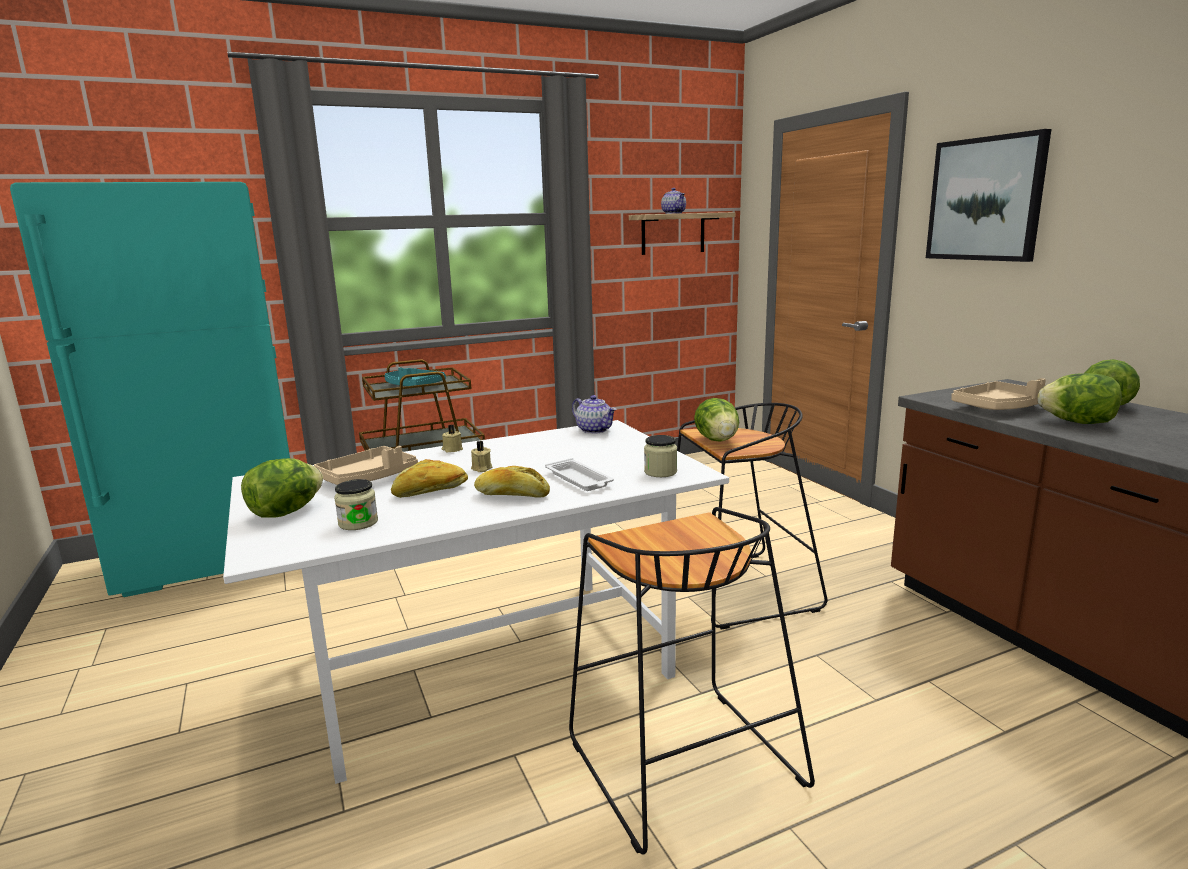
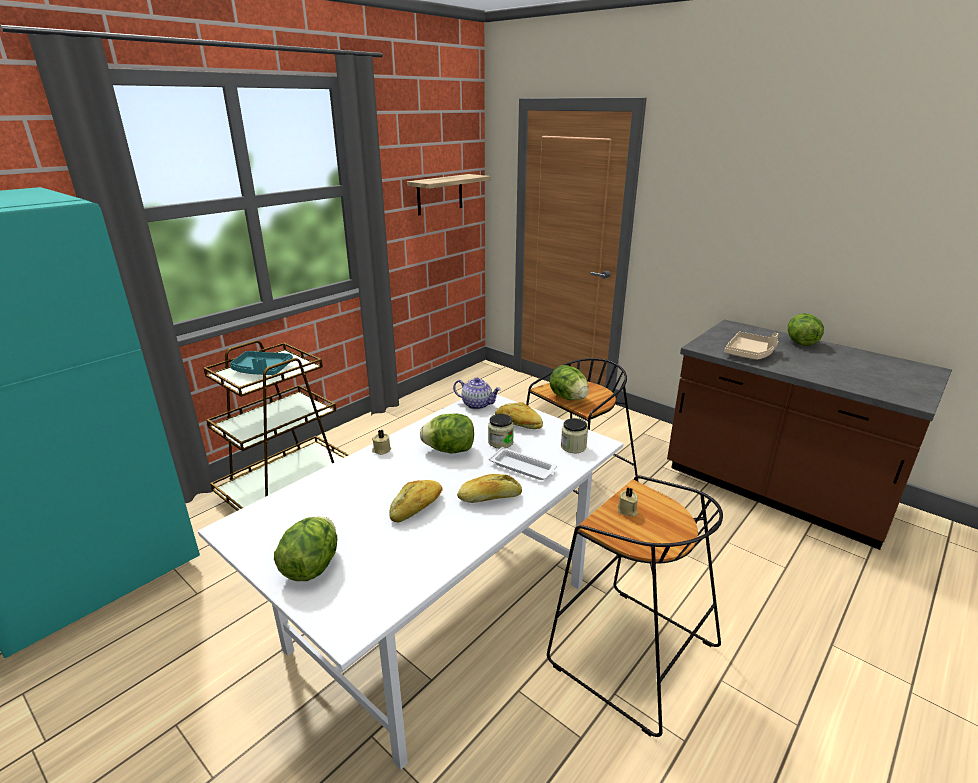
camera: 25 degrees left, 10 degrees up
beige tray [314,446,418,485] -> none
jar [334,479,378,530] -> jar moved to [488,414,514,449]
beige candle [471,441,493,472] -> beige candle moved to [618,487,638,517]
teapot [661,188,686,214] -> none
picture [926,129,1052,262] -> none
lettuce [1037,373,1122,424] -> lettuce moved to [420,413,474,454]
none -> bread [495,402,543,429]

